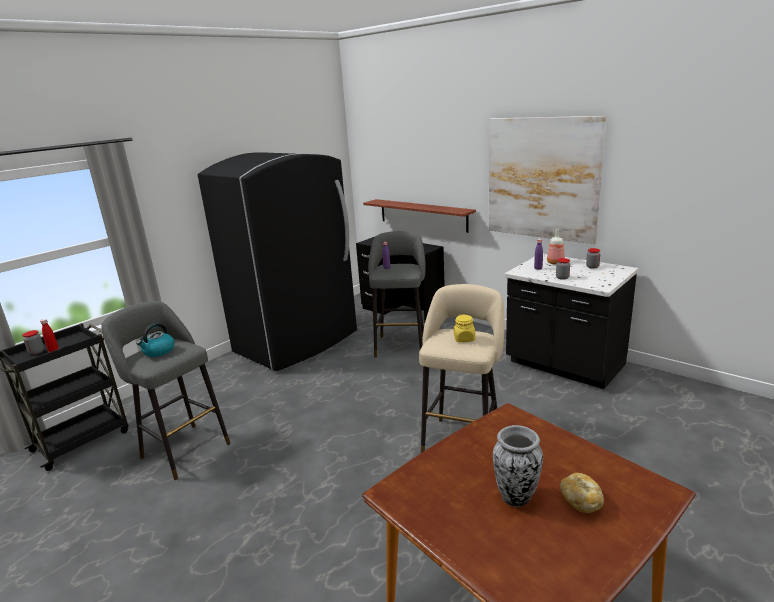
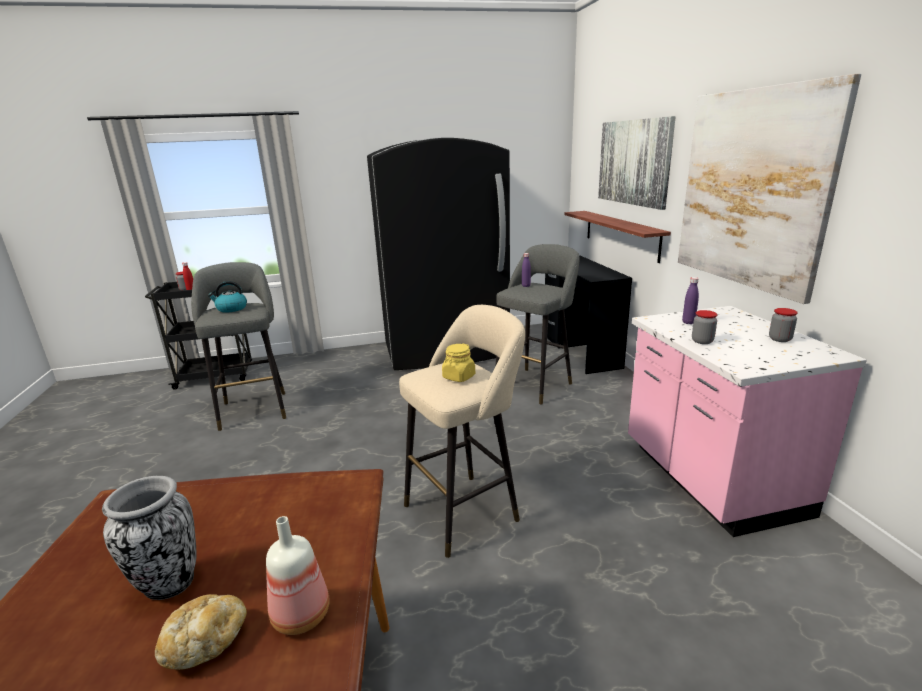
camera: 35 degrees right, 0 degrees up
black counter [504,254,639,389] -> pink counter [628,306,867,537]
bottle [547,229,565,265] -> bottle moved to [266,516,330,635]
none -> picture [598,116,676,210]

